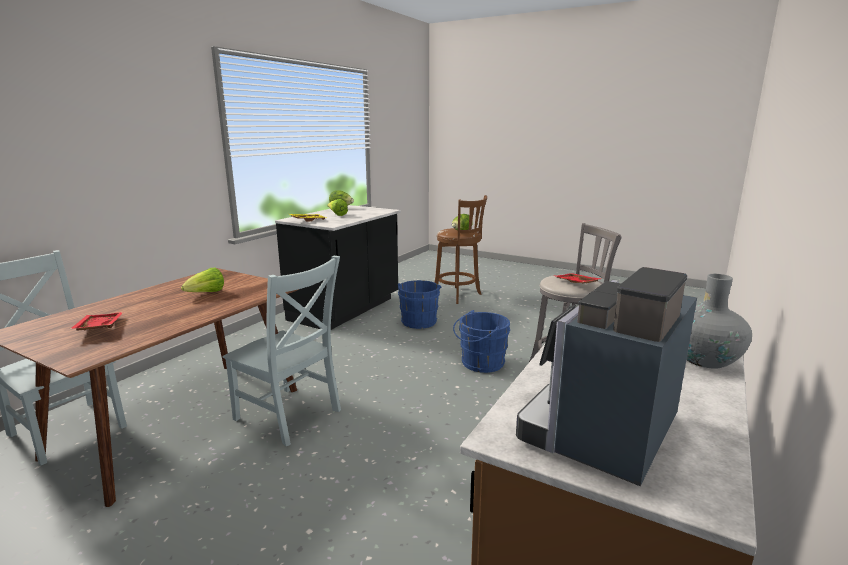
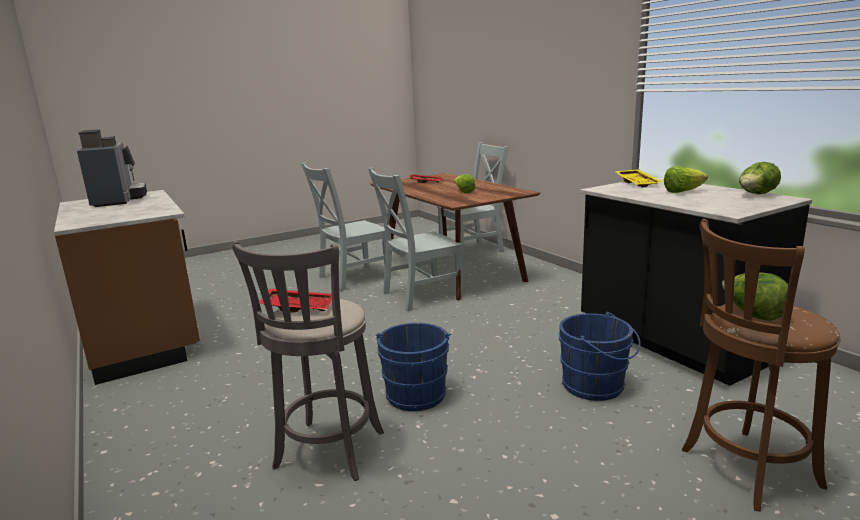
camera: 120 degrees right, 0 degrees up
grey vase [687,274,752,369] -> none
none -> grey chair [301,163,386,291]

